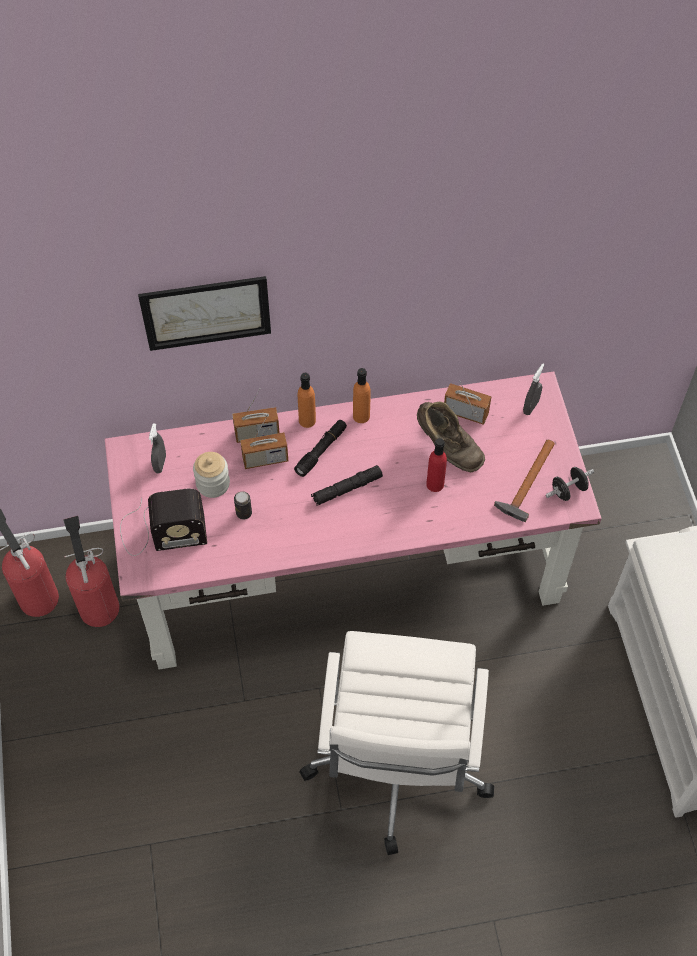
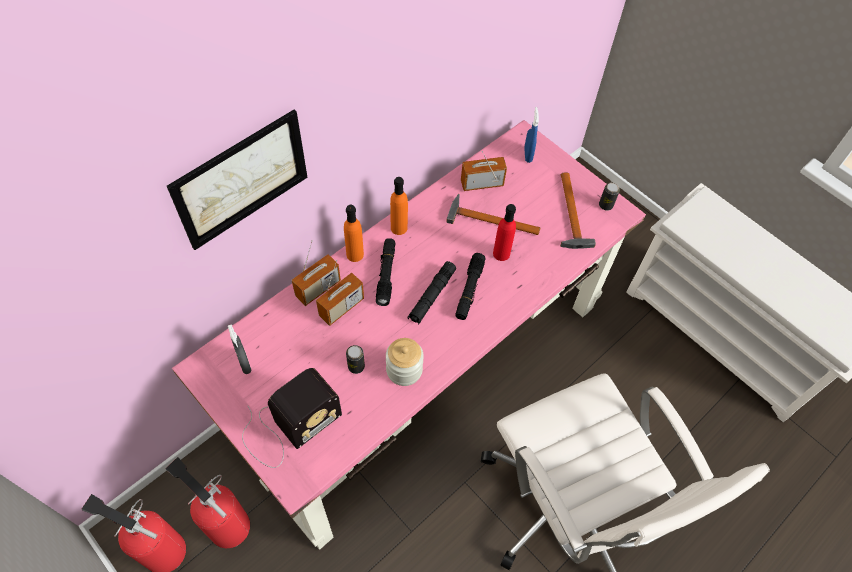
camera: 35 degrees left, 0 degrees up
jar [193,452,230,498] -> jar moved to [386,338,424,386]
brown boot [417,401,485,473] -> hammer [446,194,540,235]
grey spray bottle [523,364,544,415] -> blue spray bottle [524,107,539,163]
black dumbbell [546,467,594,501] -> can [599,183,620,211]
none -> black flashlight [456,253,485,320]

